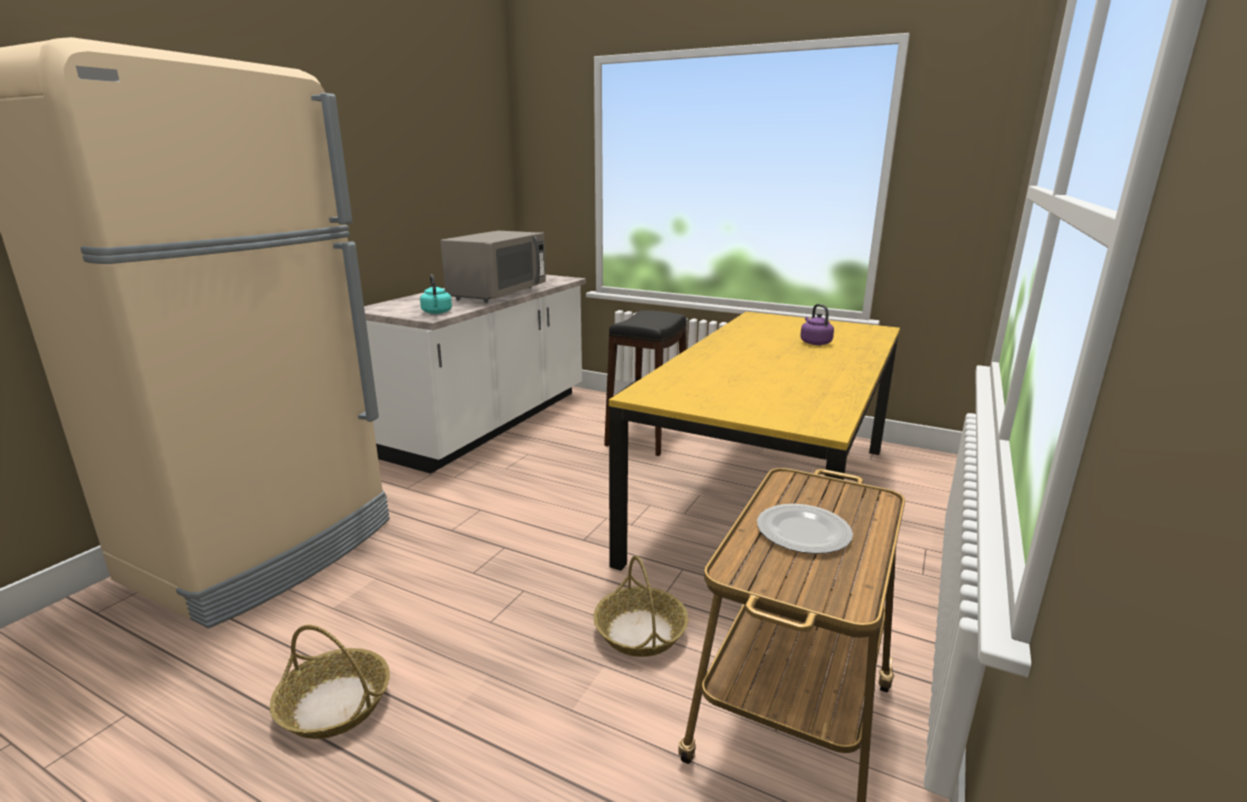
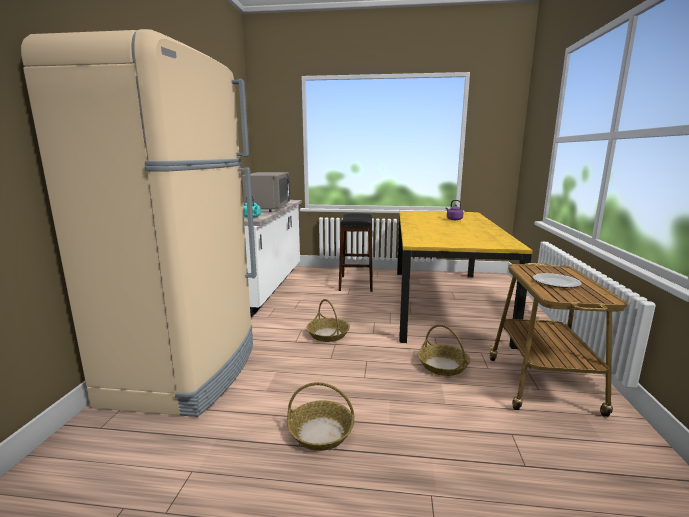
camera: 20 degrees left, 5 degrees down
none -> basket [307,299,350,342]

